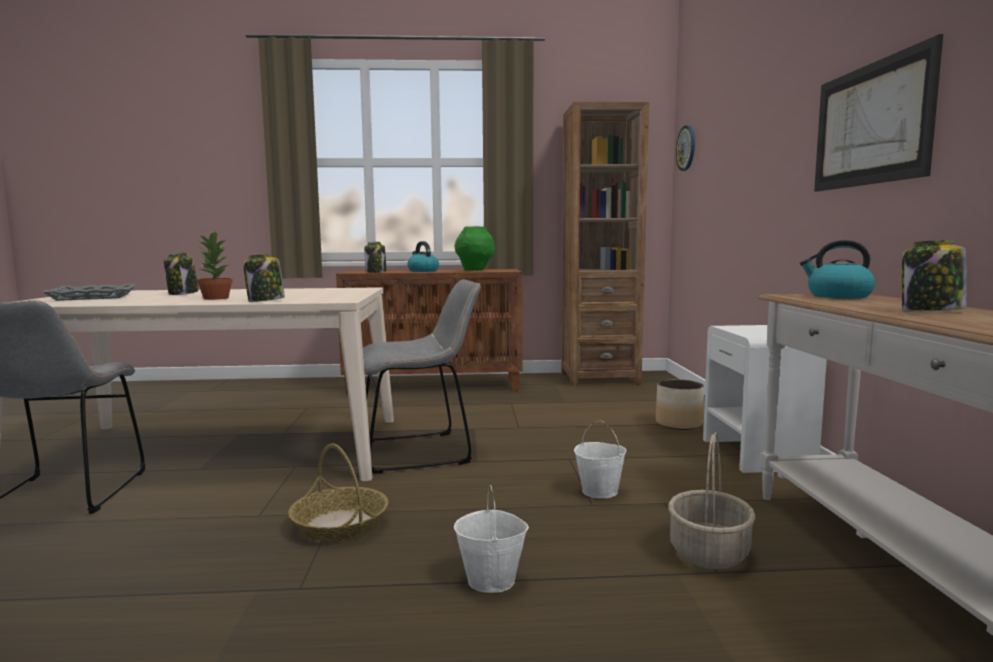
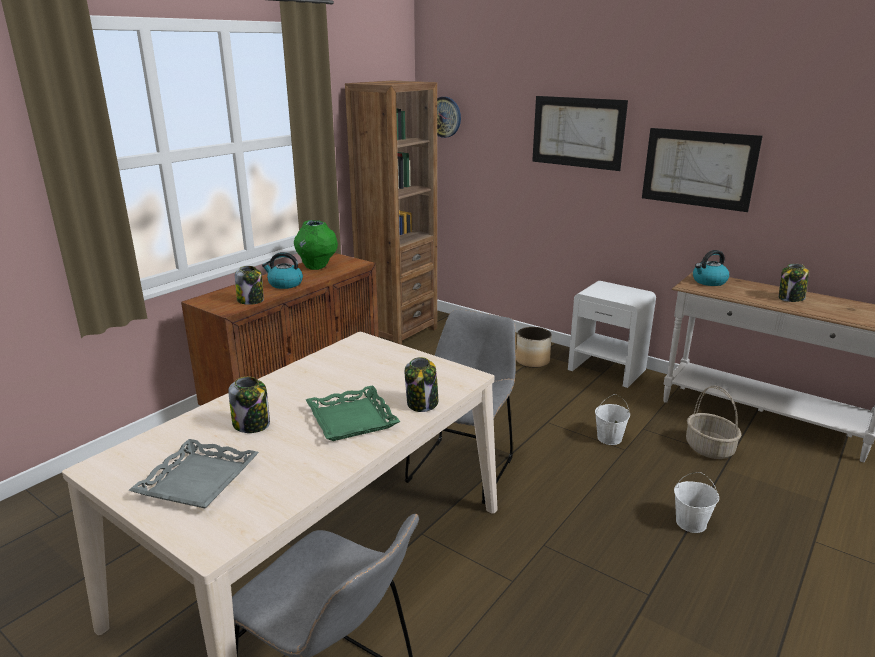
camera: 50 degrees left, 15 degrees up
potted plant [197,231,233,300] -> green tray [306,386,400,441]
basket [288,443,388,542] -> none
none -> picture [532,96,628,171]

